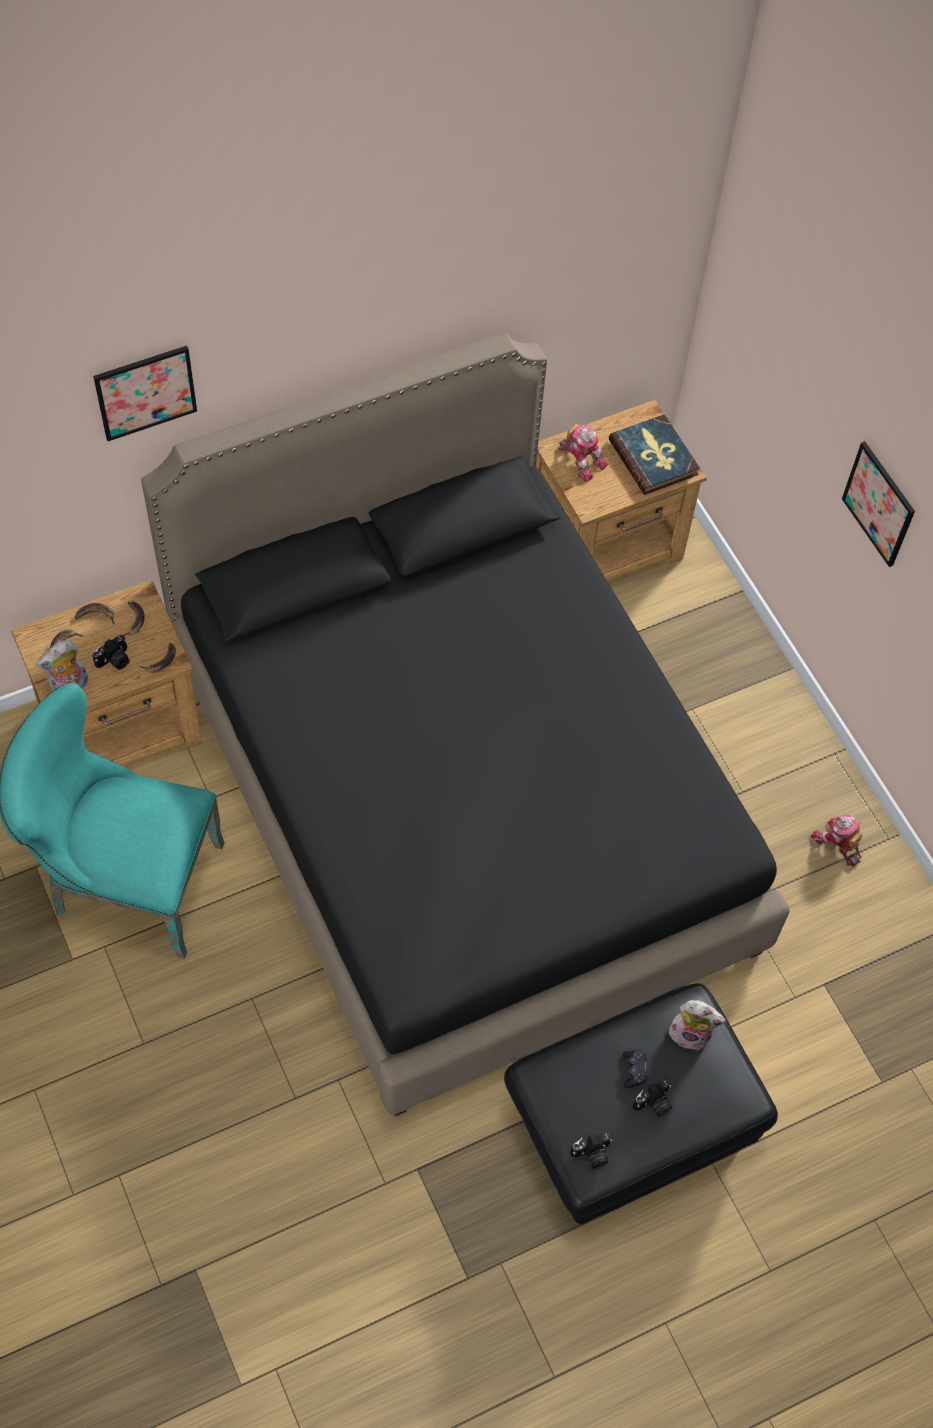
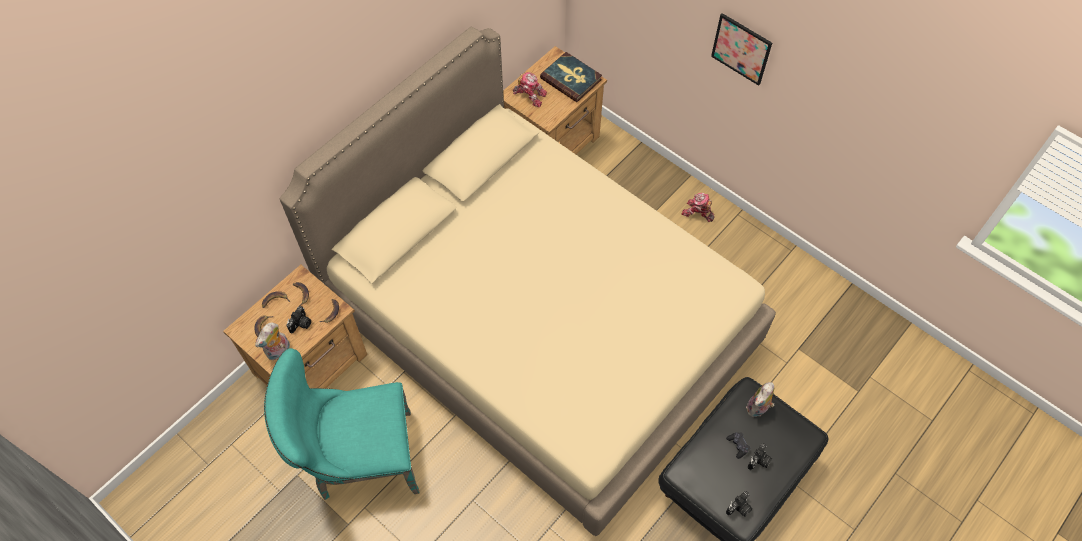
camera: 20 degrees left, 0 degrees up
picture [93,346,197,441] -> none
black bed [141,333,790,1116] -> beige bed [280,27,776,536]
plush toy [669,1000,726,1051] -> plush toy turned 135 degrees clockwise [746,382,774,417]
toy robot [811,815,862,867] -> toy robot moved to [682,193,715,222]

